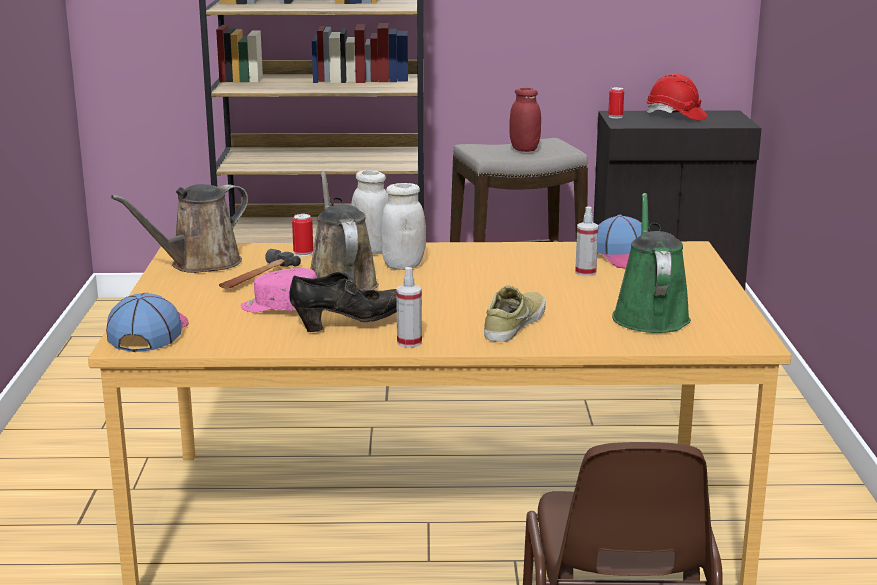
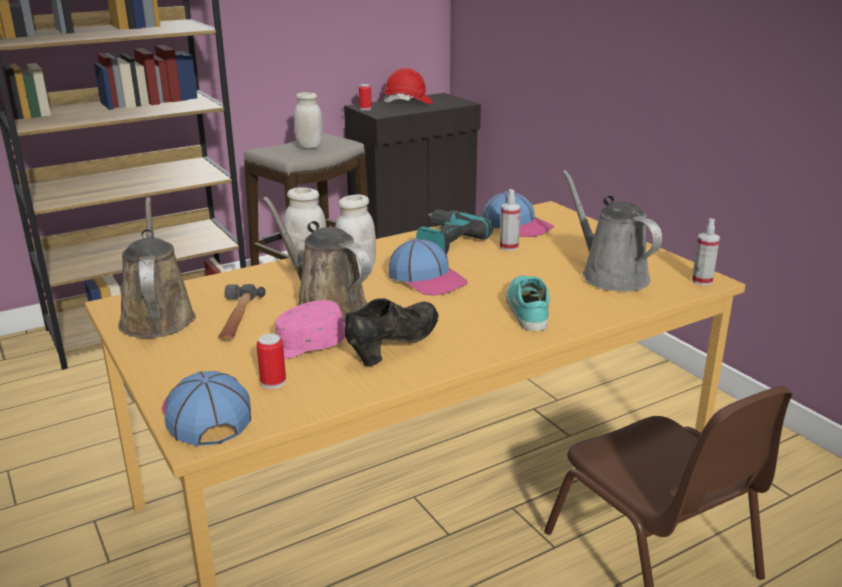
camera: 30 degrees left, 5 degrees up
brown watering can [111,184,248,273] -> brown watering can turned 150 degrees clockwise [118,197,196,338]
can [292,214,313,257] -> can moved to [257,333,286,389]
spray bottle [396,267,422,348] -> spray bottle moved to [692,219,720,285]
beige shoe [484,285,546,342] -> turquoise shoe [506,276,550,331]
red jar [509,88,541,152] -> white jar [294,92,323,148]
green watering can [612,193,691,333] -> grey watering can [562,170,662,291]
none -> cap [389,239,467,296]
none -> power drill [416,209,493,254]

